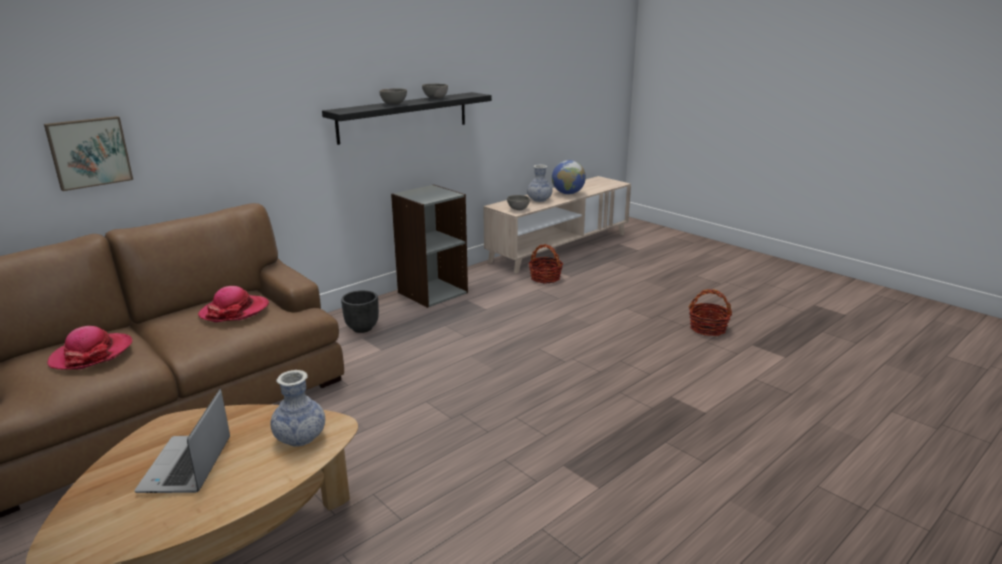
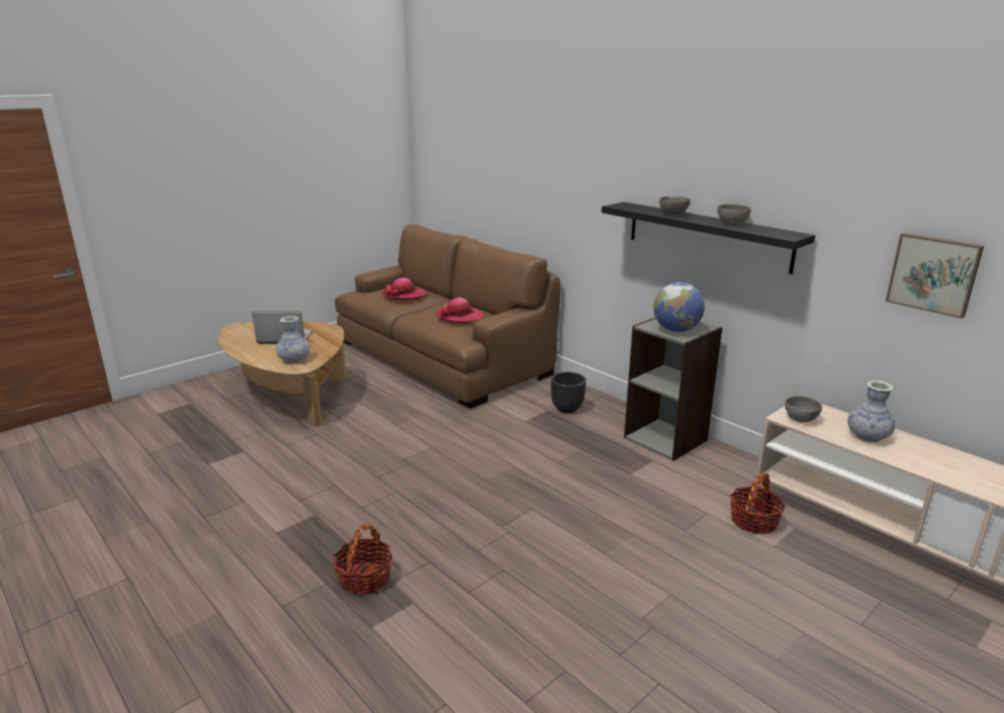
camera: 90 degrees right, 0 degrees up
picture [44,116,133,191] -> picture moved to [886,233,984,318]
globe [552,160,586,194] -> globe moved to [653,282,705,332]
basket [688,289,732,336] -> basket moved to [333,523,393,595]

